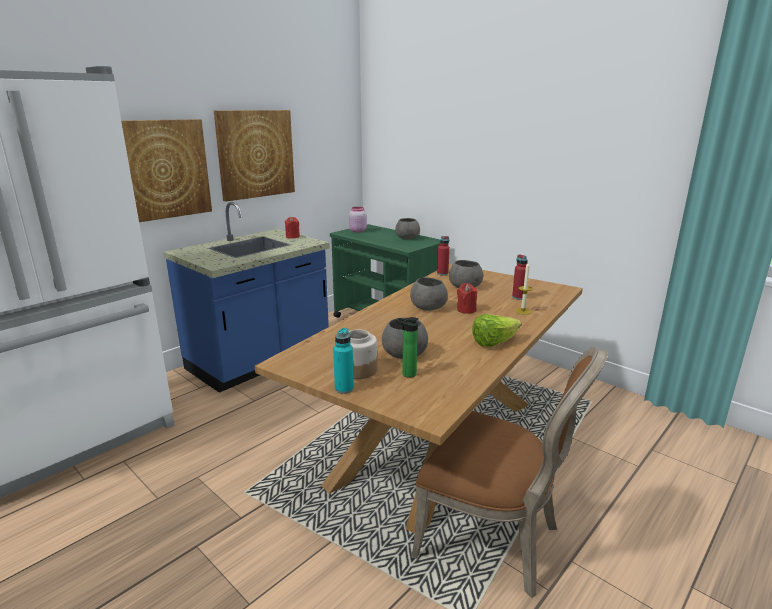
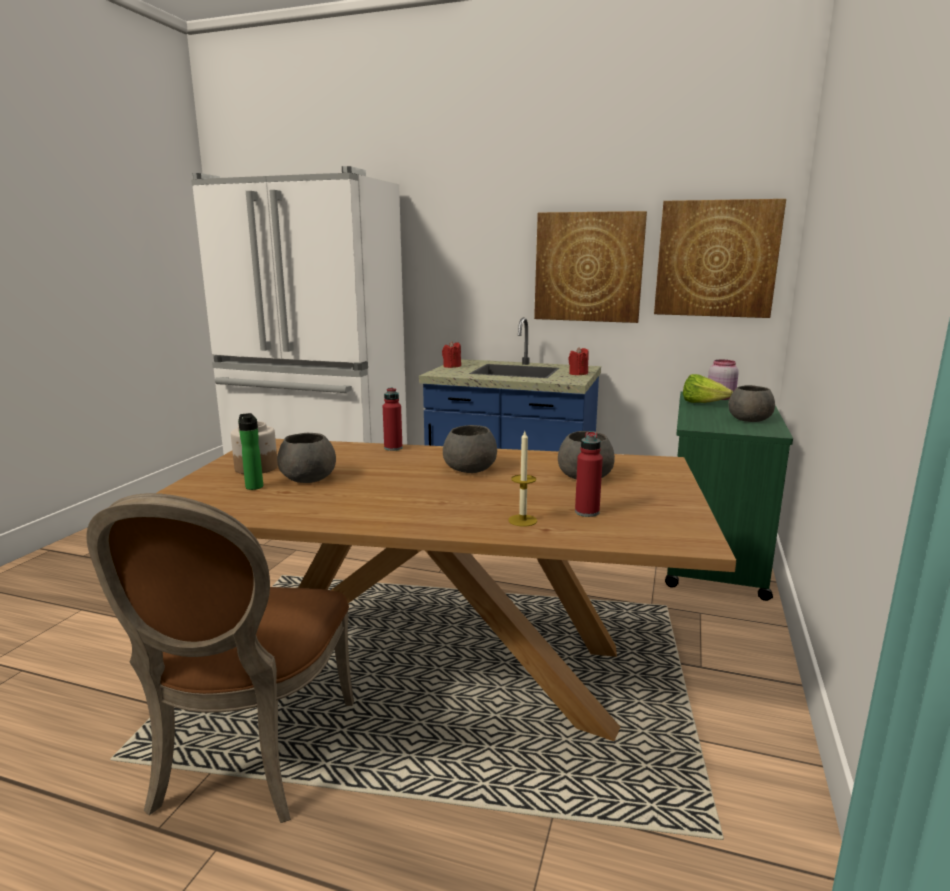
camera: 65 degrees right, 5 degrees down
picture [121,119,212,222] -> picture moved to [654,199,786,318]
turquoise bottle [333,328,354,394] -> none
red bottle [437,236,450,275] -> red bottle moved to [383,388,403,451]
red candle [457,283,477,314] -> red candle moved to [442,341,461,368]
lettuce [472,314,522,347] -> lettuce moved to [683,374,733,403]

